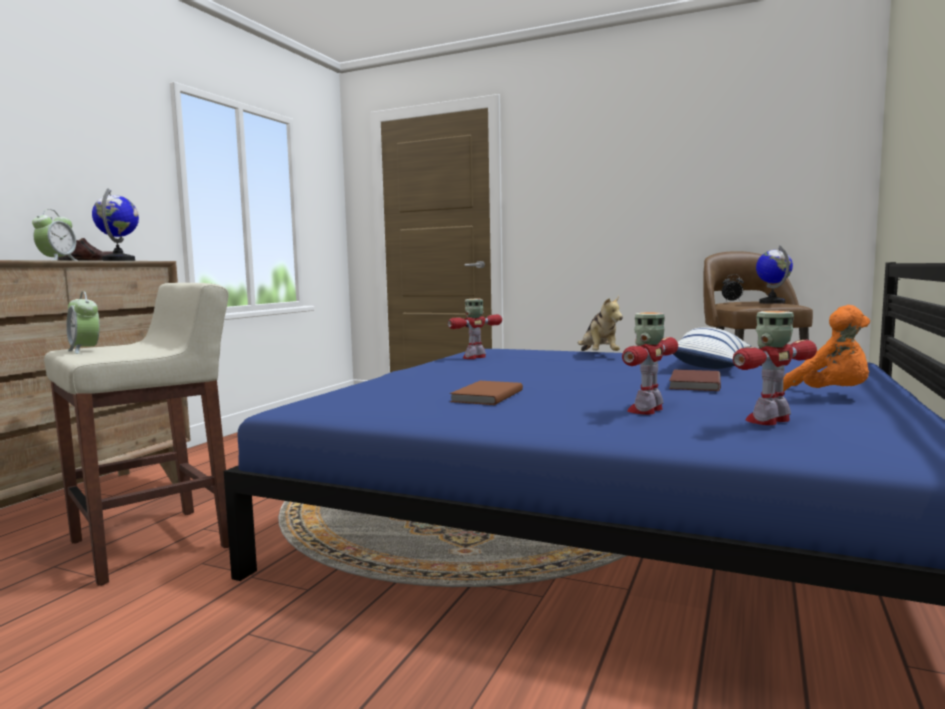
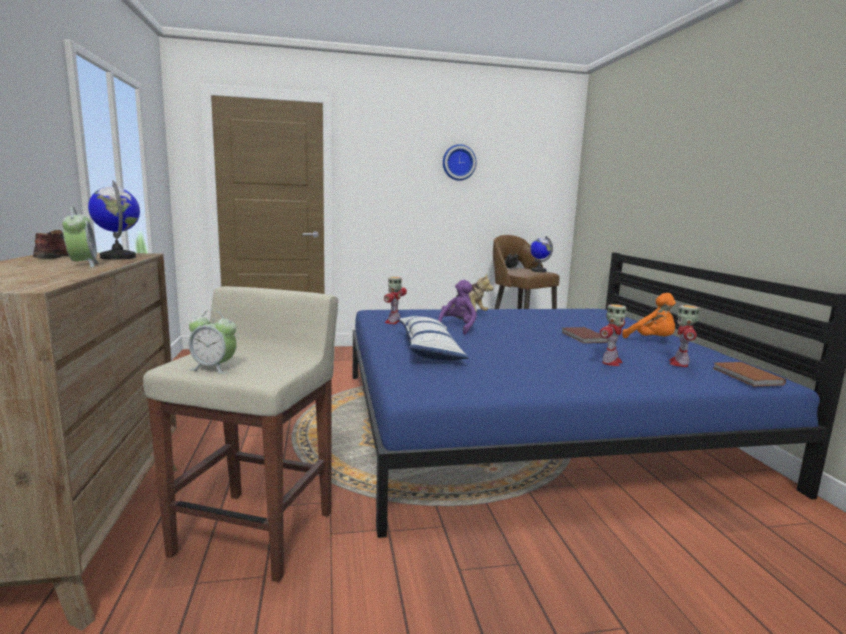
camera: 35 degrees left, 5 degrees up
brown book [450,381,523,405] -> brown book moved to [712,362,786,386]
toy robot [622,312,678,415] -> toy robot turned 150 degrees counterclockwise [600,304,626,366]
pillow [673,327,751,369] -> pillow moved to [398,316,469,361]
orange plush toy [783,305,870,391] -> orange plush toy turned 45 degrees clockwise [622,293,676,338]
none -> purple plush toy [438,280,477,334]
none -> wall clock [443,144,476,181]

